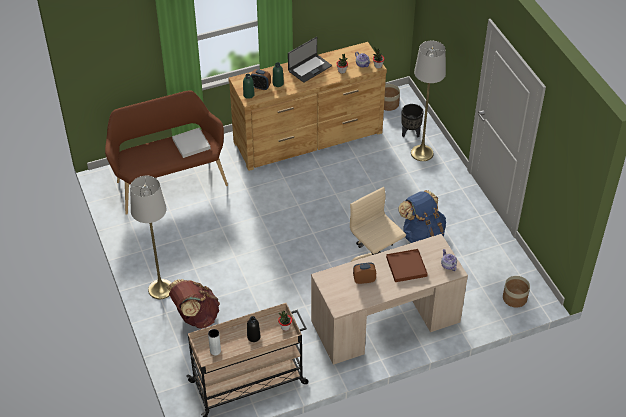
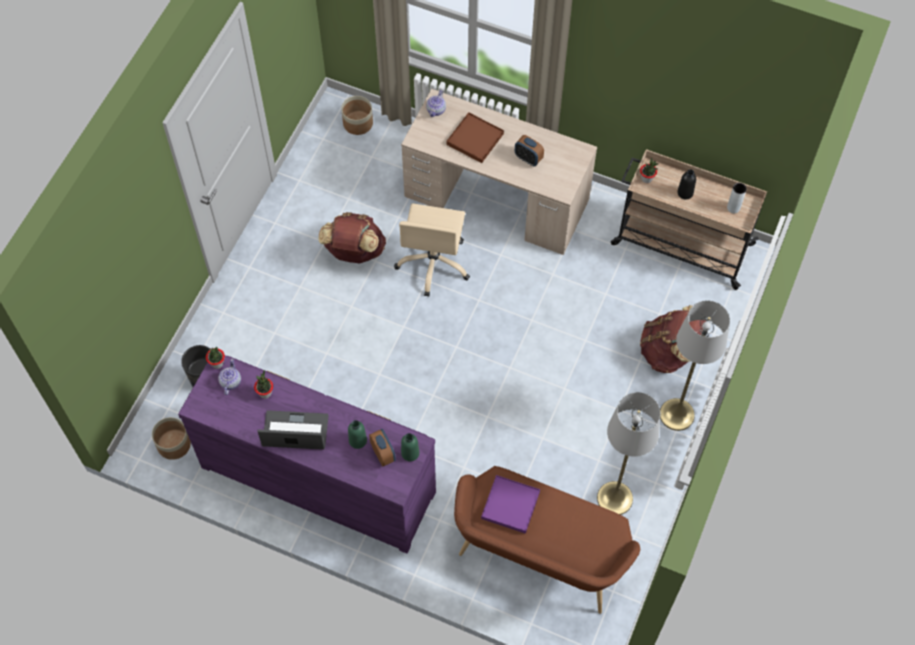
camera: 135 degrees left, 15 degrees up
white tray [172,128,211,158] -> purple tray [481,475,540,534]
brown dresser [228,42,387,171] -> purple dresser [178,355,436,554]
blue backpack [399,190,446,243] -> brown backpack [318,212,386,263]
grey floor lamp [411,41,446,161] -> grey floor lamp moved to [597,392,660,515]

